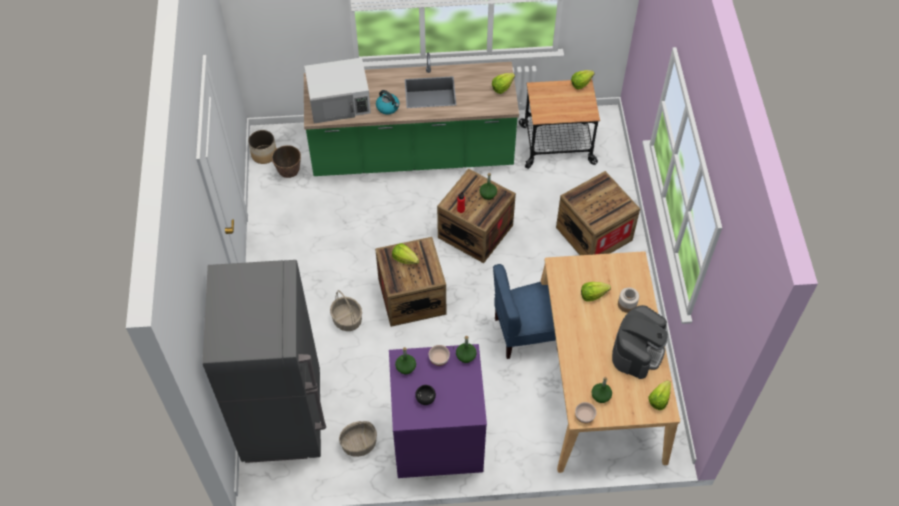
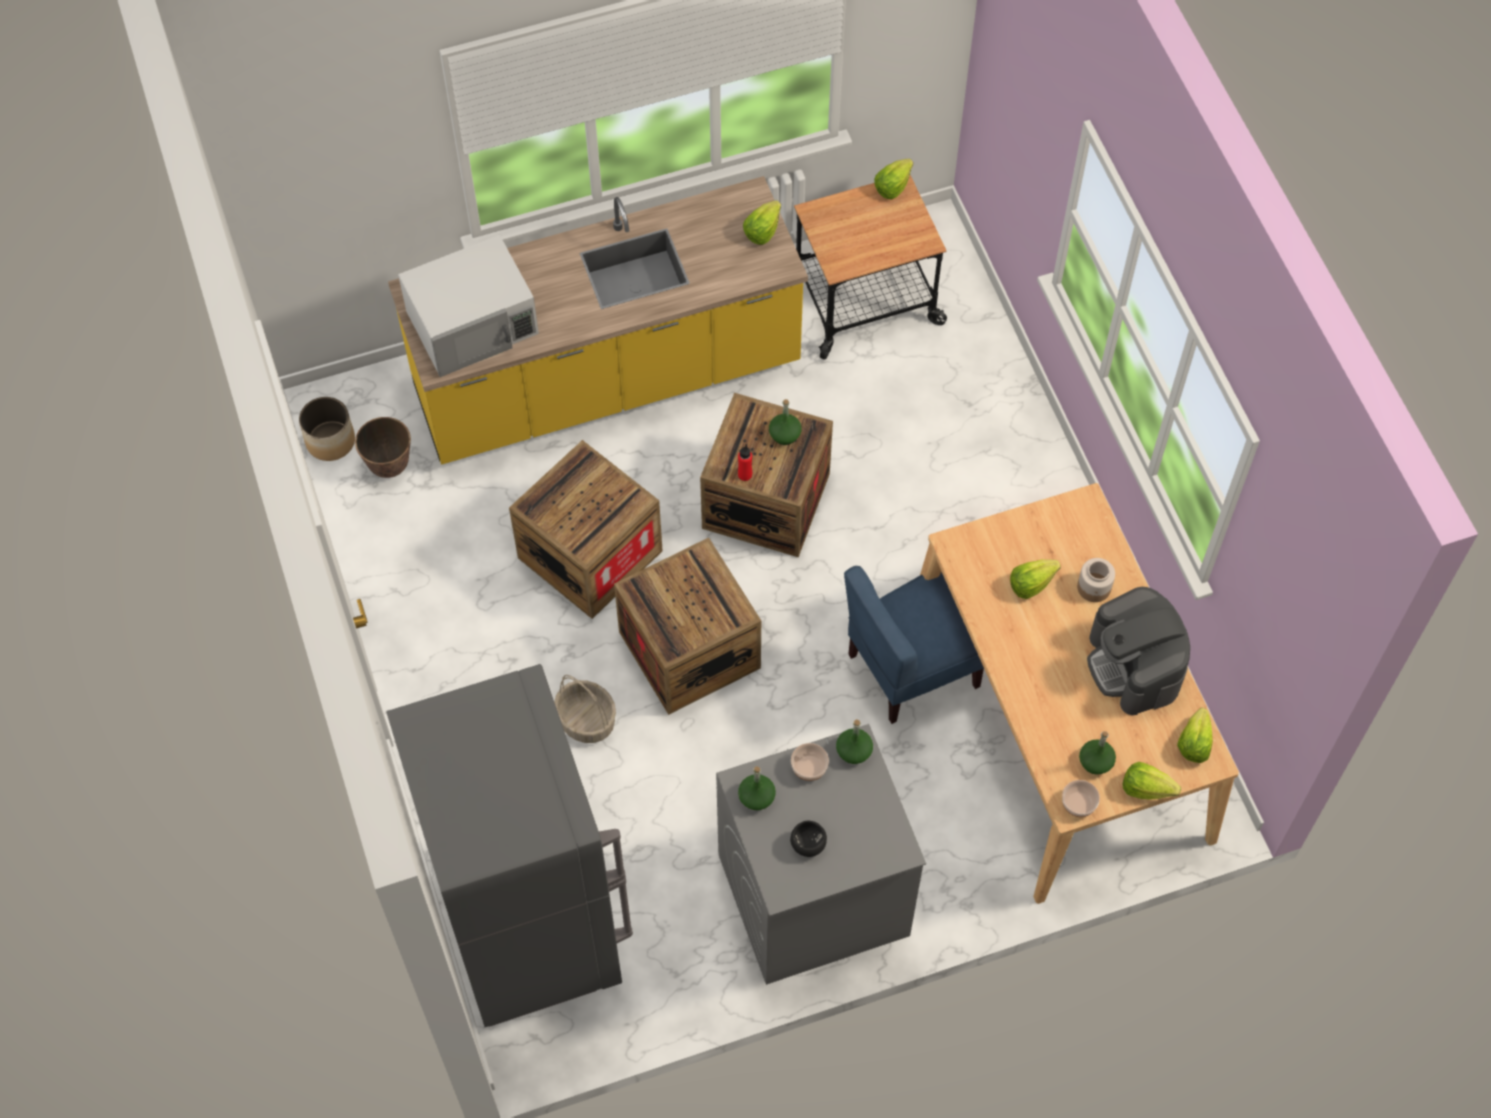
camera: 15 degrees left, 5 degrees up
green counter [304,52,519,176] -> yellow counter [388,176,808,464]
basket [339,421,377,457] -> none
kettle [376,90,399,115] -> none
purple washing machine [389,344,487,478] -> grey washing machine [716,724,926,985]
lettuce [392,243,419,264] -> lettuce moved to [1123,762,1181,800]
crate [556,171,640,255] -> crate moved to [509,440,663,619]
coffee machine [612,305,668,379] -> coffee machine turned 150 degrees clockwise [1087,587,1190,715]

